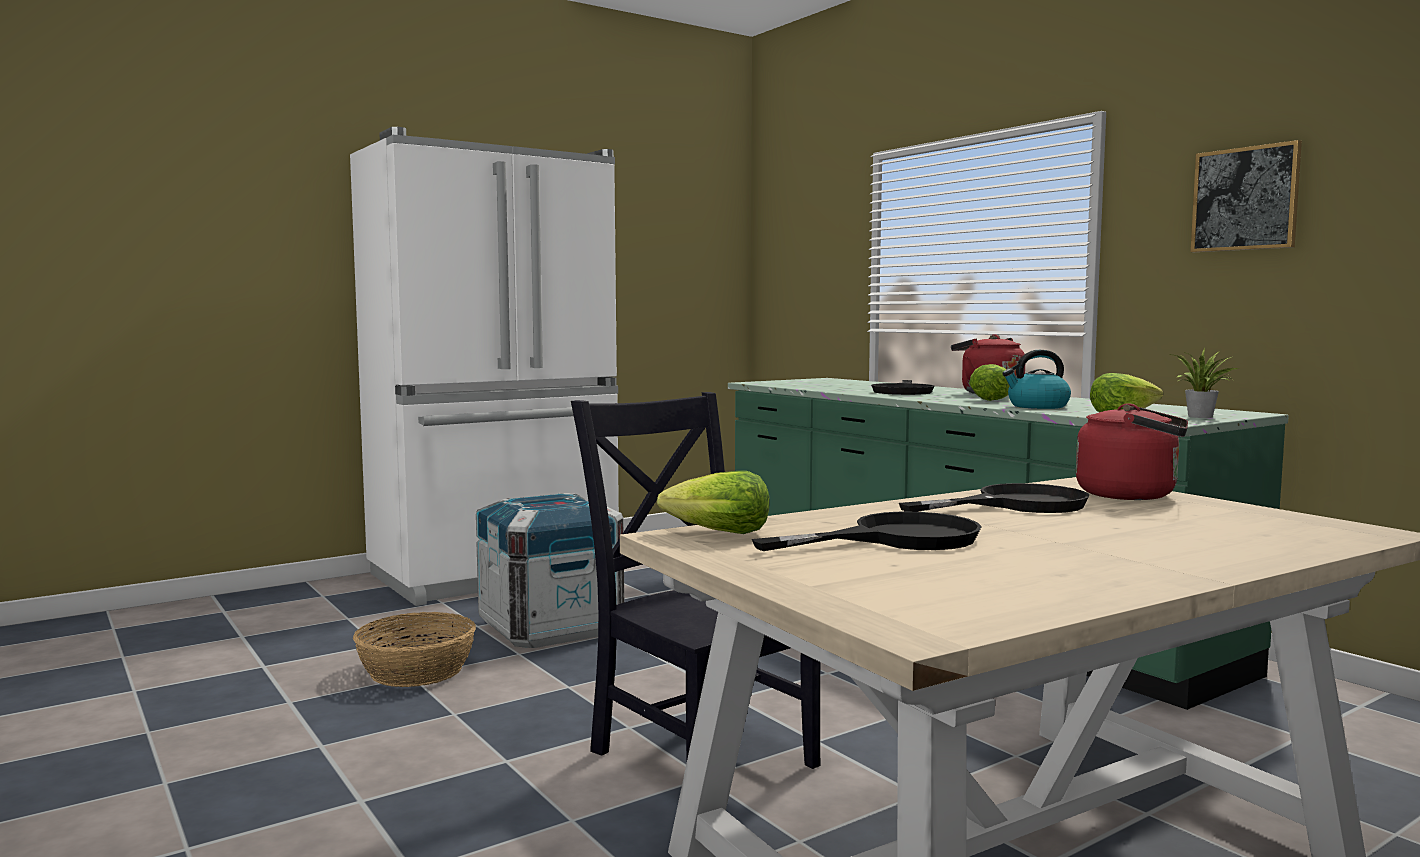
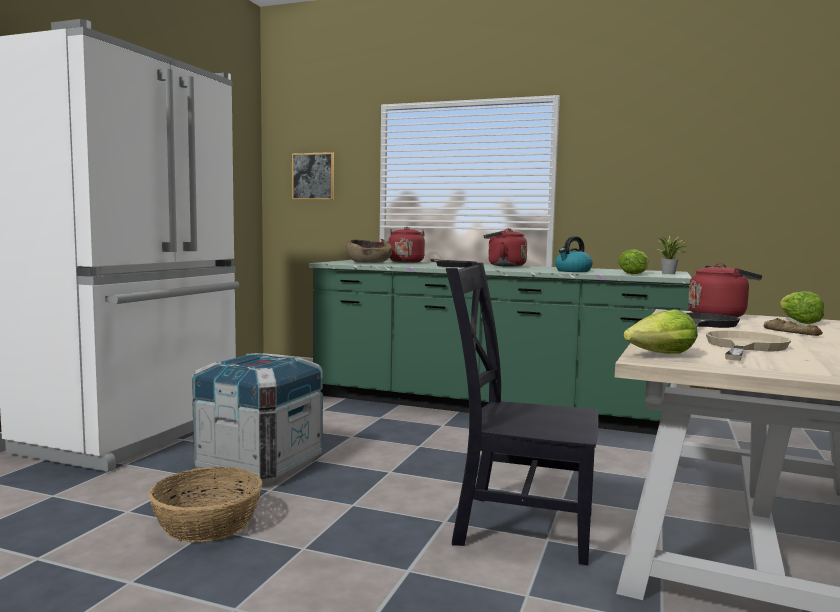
camera: 35 degrees left, 0 degrees up
black frying pan [752,511,982,551] -> beige frying pan [705,330,792,361]
lettuce [969,364,1009,401] -> lettuce moved to [780,291,824,324]
picture [1190,140,1302,252] -> picture moved to [292,152,334,200]
none -> brown bowl [346,239,392,263]
none -> red kettle [381,227,425,263]
none -> bread [764,318,823,336]

